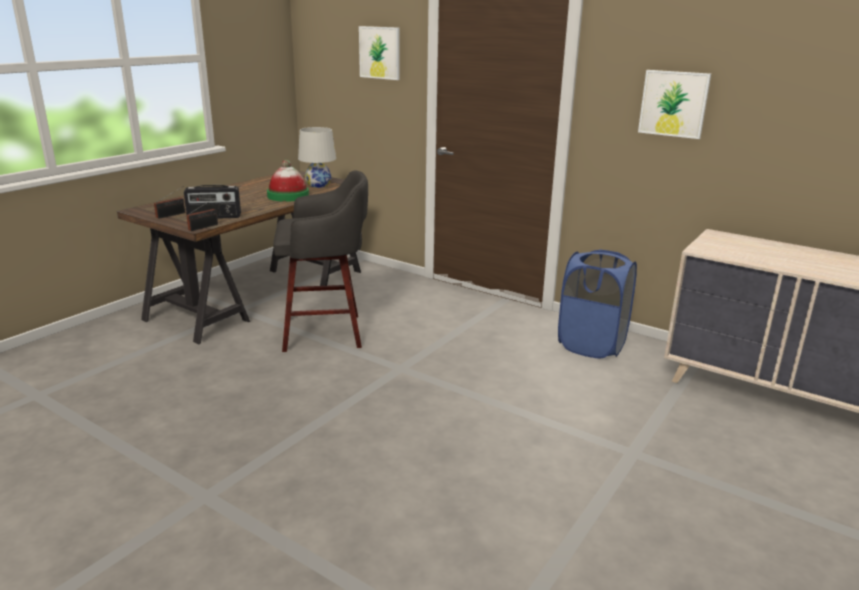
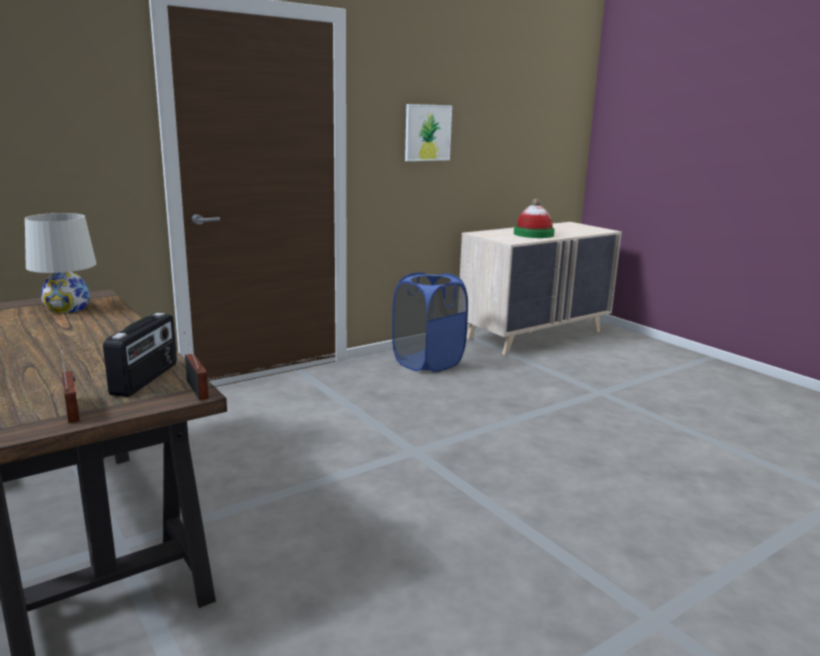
camera: 70 degrees left, 5 degrees down
hat [267,160,309,202] -> hat moved to [514,198,555,238]
grey stool [273,171,368,352] -> none
picture [359,26,400,80] -> none

